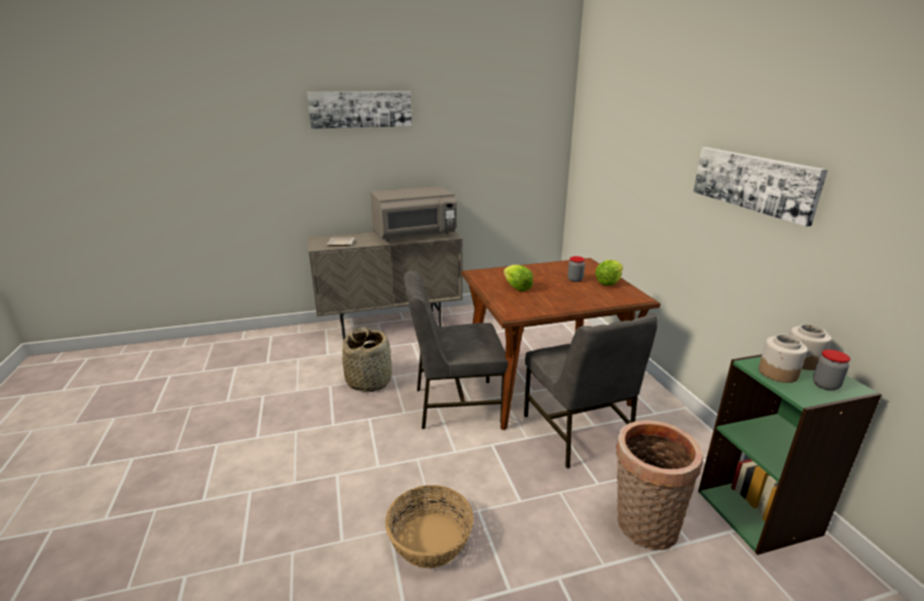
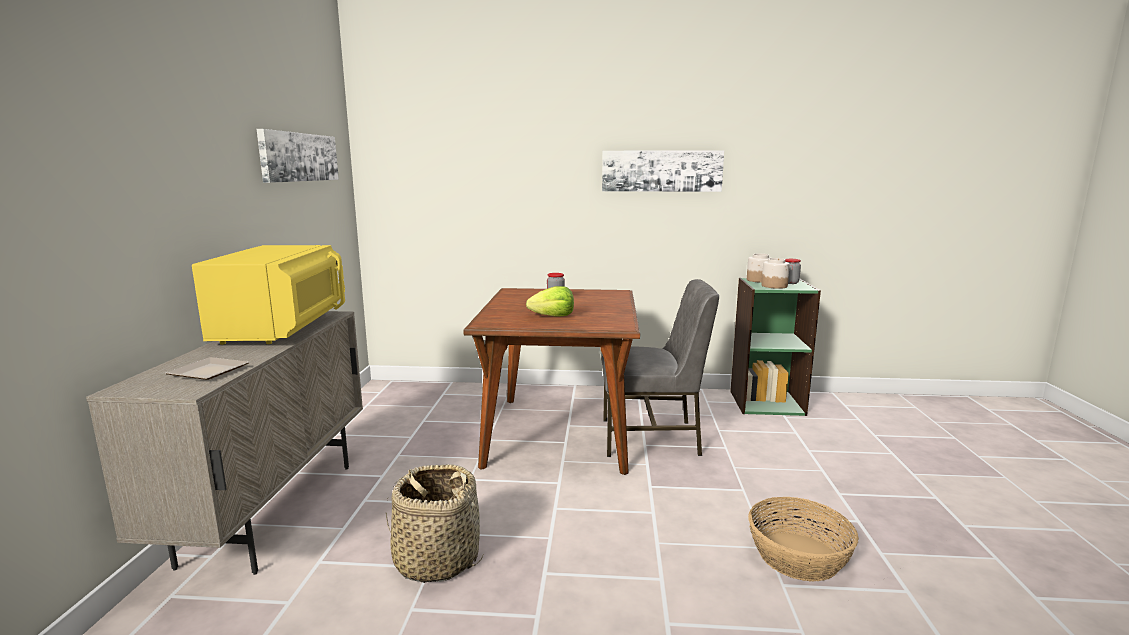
camera: 70 degrees left, 10 degrees down
picture [307,91,412,129] -> picture moved to [257,129,339,183]
grey microwave [370,186,457,241] -> yellow microwave [192,245,345,345]
grey chair [404,271,508,429] -> none
lettuce [595,260,623,286] -> none
basket [616,420,703,550] -> none

